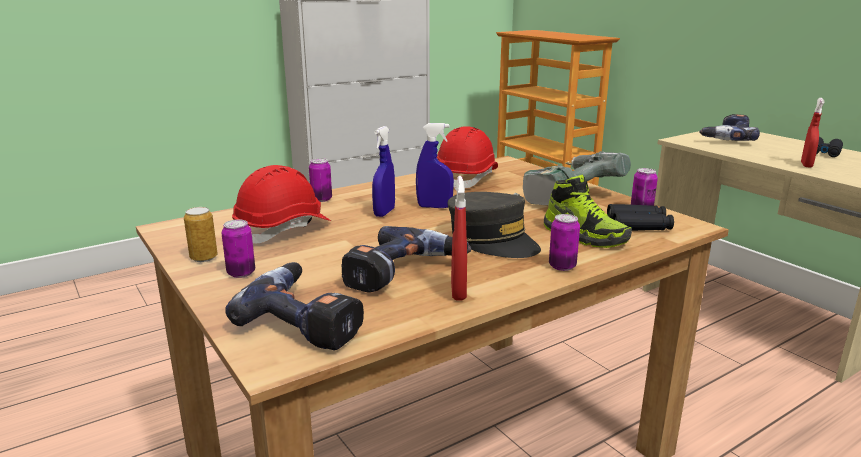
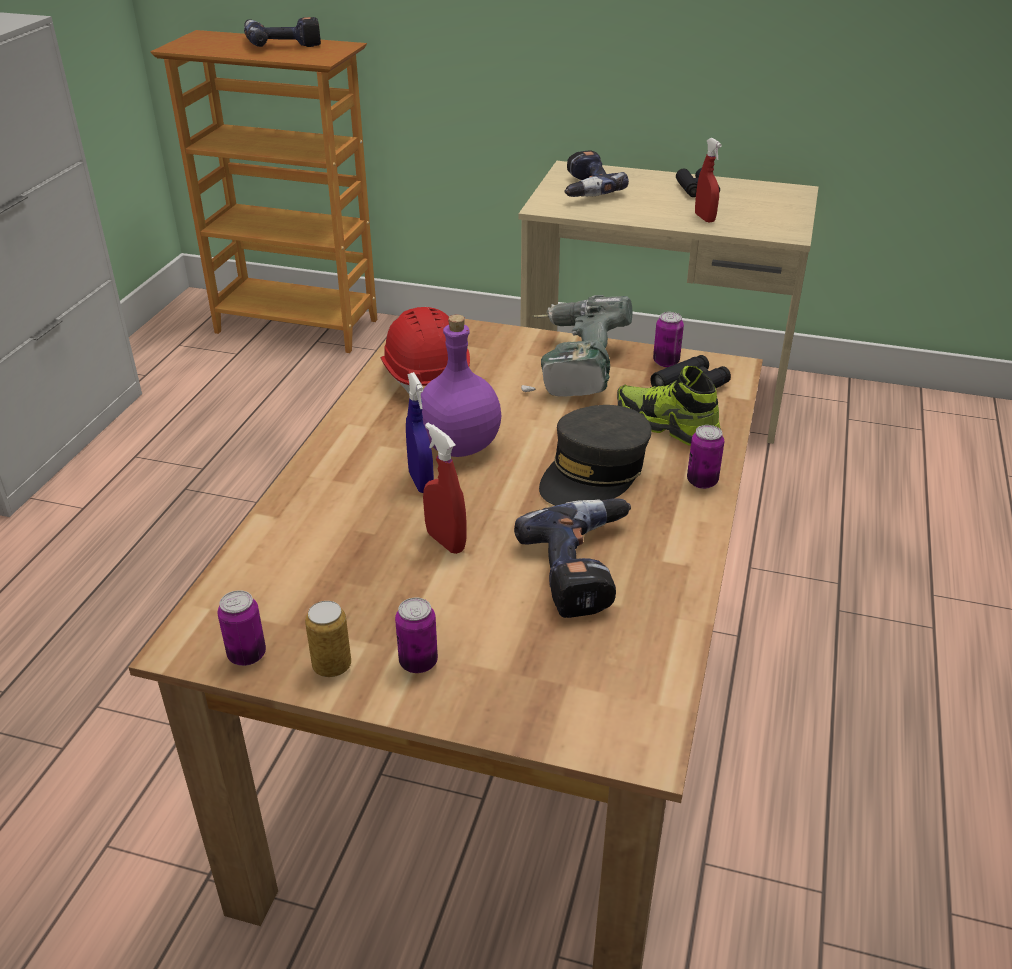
camera: 40 degrees left, 15 degrees up
power drill [225,262,364,351] -> power drill moved to [244,17,321,47]
red hard hat [232,165,331,244] -> none
can [309,158,332,202] -> can moved to [217,590,266,666]
blue spray bottle [416,123,454,208] -> purple bottle [421,315,501,457]
grey cap [448,192,541,258] -> grey cap turned 120 degrees clockwise [539,405,651,506]
red spray bottle [451,176,467,300] -> red spray bottle moved to [423,423,467,554]
shoe [544,174,632,248] -> shoe turned 150 degrees counterclockwise [617,366,720,446]

